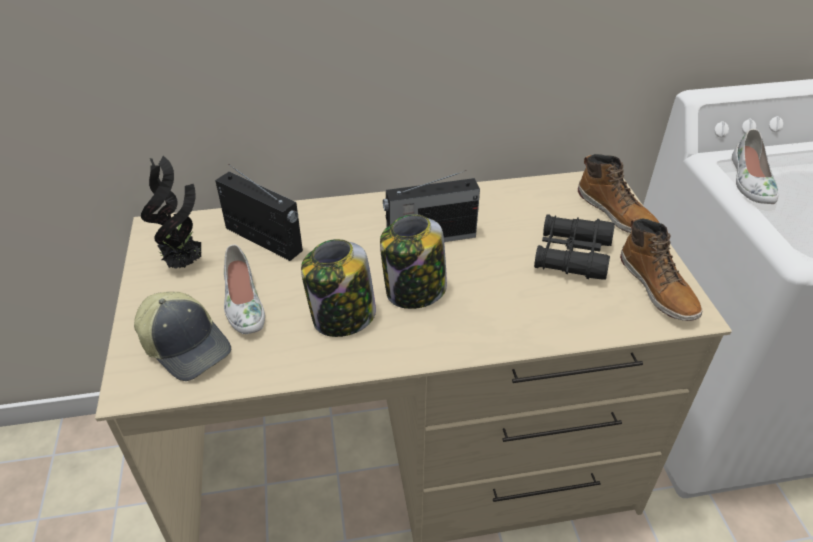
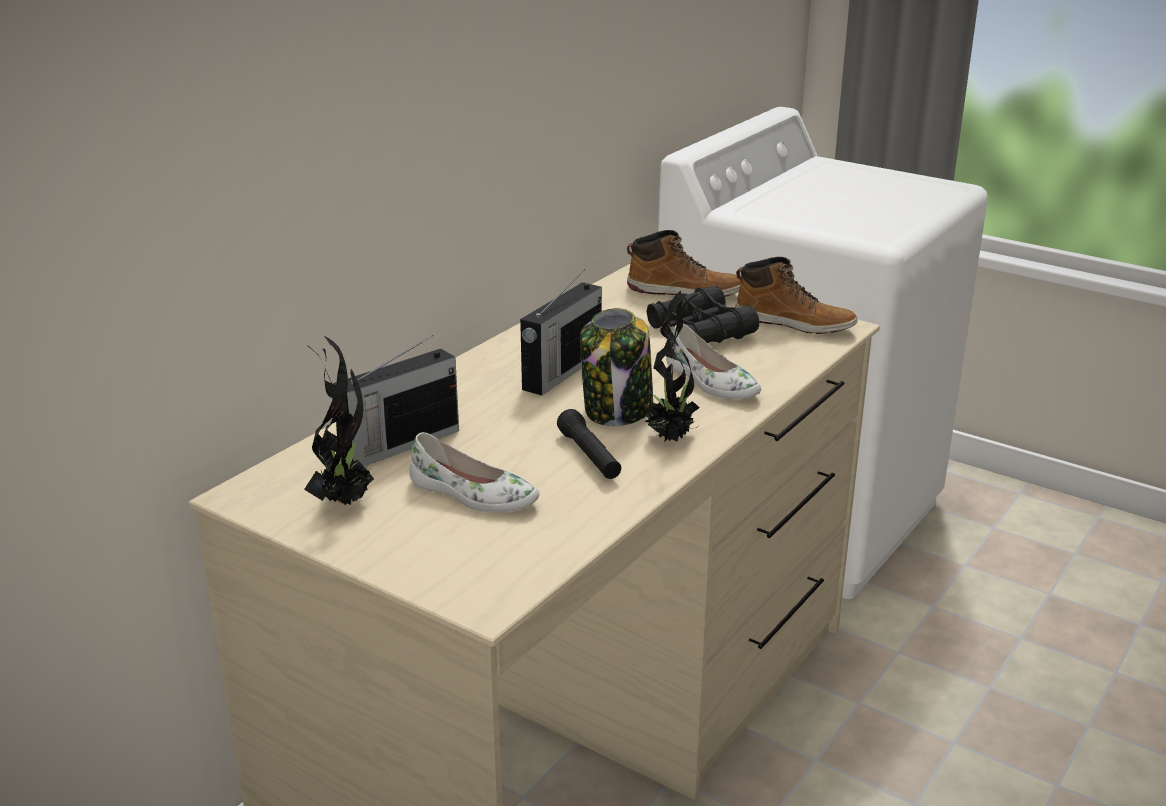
camera: 45 degrees left, 15 degrees down
cap [134,292,231,381] -> none
radio [215,164,303,261] -> radio turned 150 degrees clockwise [332,335,459,466]
jar [301,239,376,337] -> black flashlight [557,409,621,479]
white shoe [732,129,778,204] -> white shoe moved to [666,324,761,399]
none -> potted plant [644,291,700,442]

